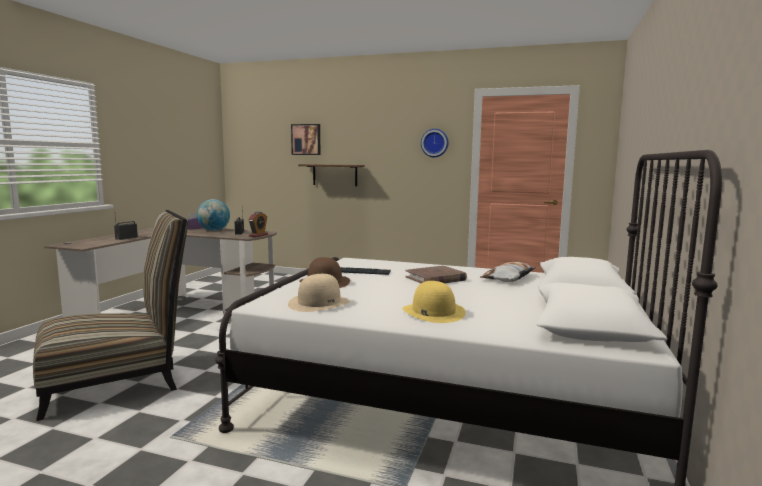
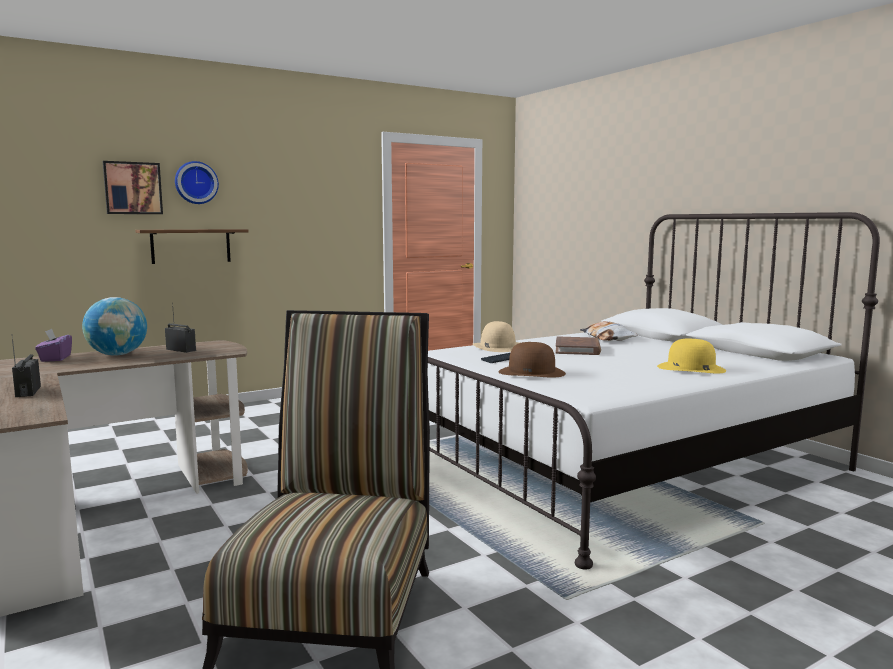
camera: 50 degrees left, 0 degrees up
alarm clock [249,212,268,237] -> none
beige hat [288,274,350,312] -> beige hat moved to [473,321,519,352]
wall clock [421,129,448,157] -> wall clock moved to [175,161,219,204]

